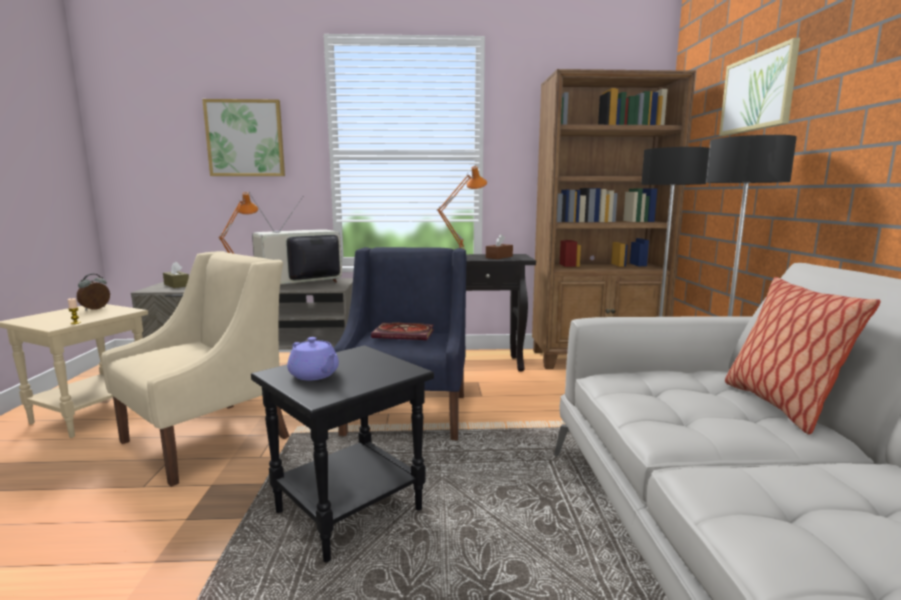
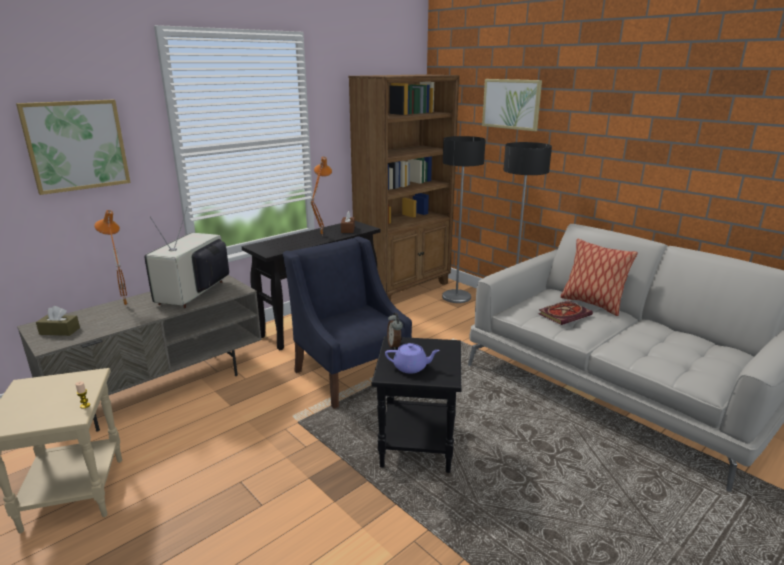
camera: 40 degrees left, 10 degrees up
alarm clock [77,273,110,311] -> alarm clock moved to [387,313,403,350]
beige armchair [101,251,290,487] -> none
book [371,322,434,340] -> book moved to [538,300,593,325]

